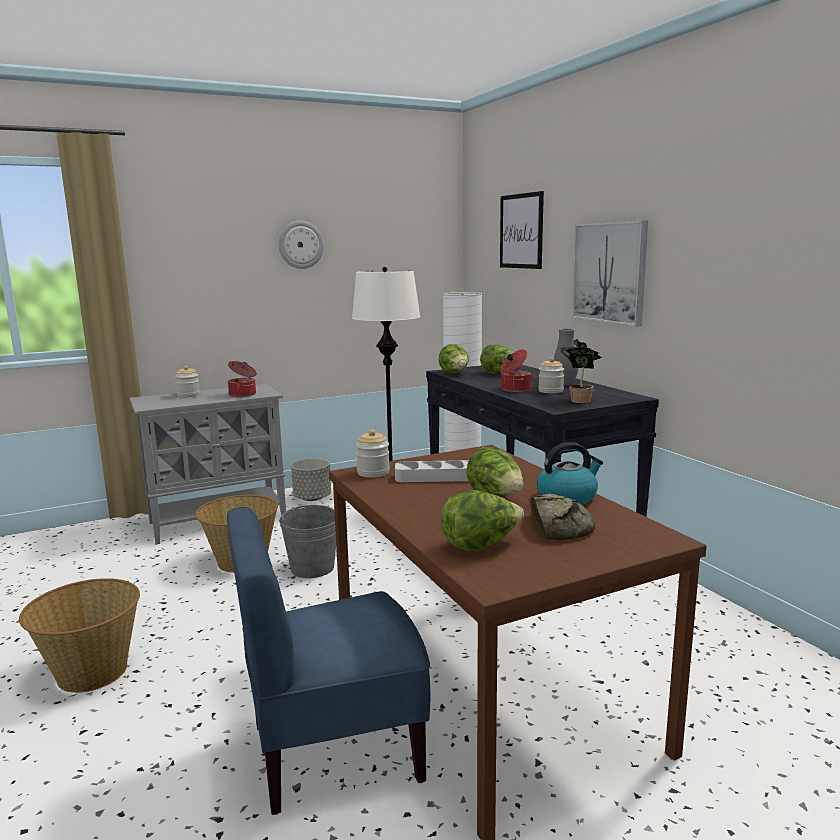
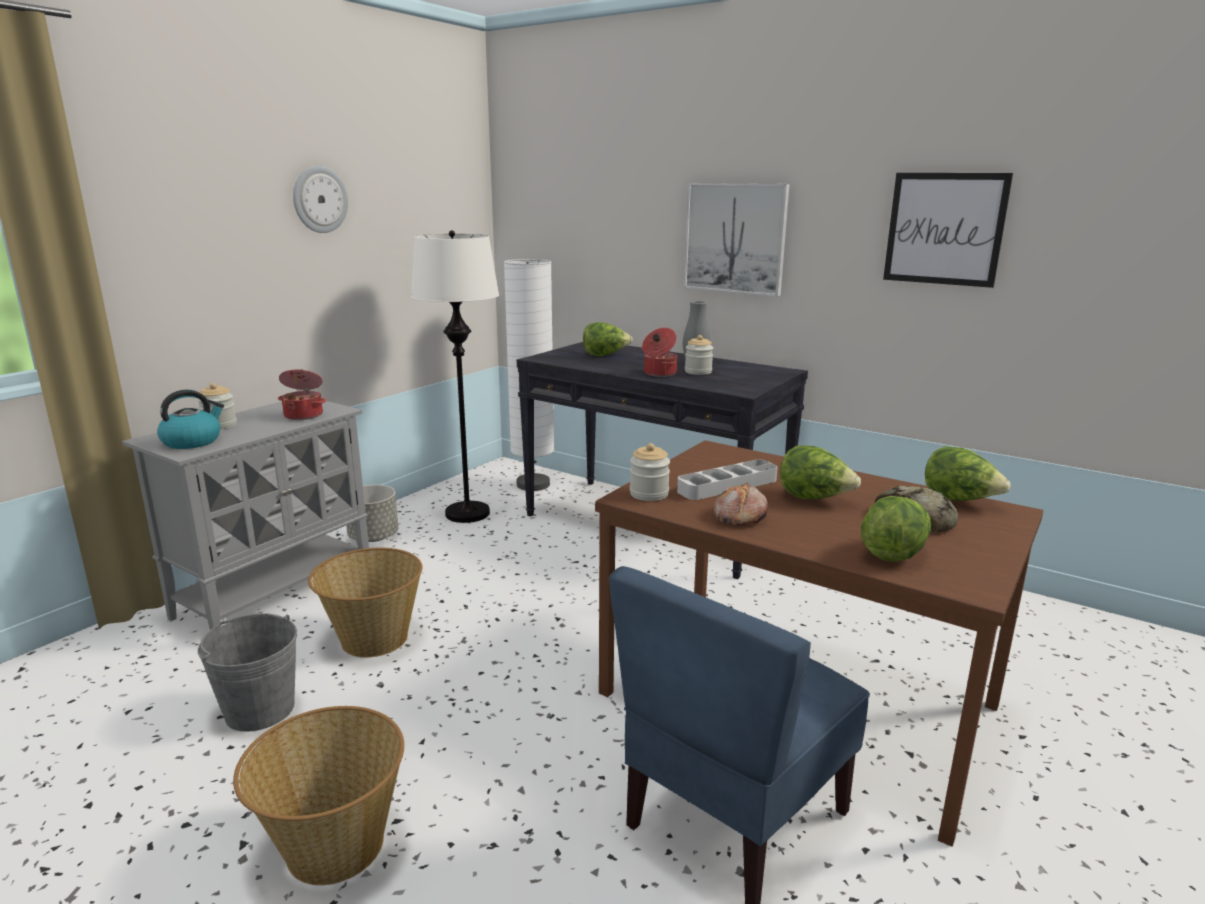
camera: 30 degrees left, 5 degrees up
grey bucket [279,505,336,578] -> grey bucket moved to [198,613,297,732]
lettuce [439,344,469,373] -> lettuce moved to [925,447,1011,501]
picture [500,191,544,269] -> picture moved to [883,173,1013,288]
kettle [537,442,603,505] -> kettle moved to [157,390,224,449]
potted plant [560,339,602,403] -> none
none -> bread [714,483,768,525]

